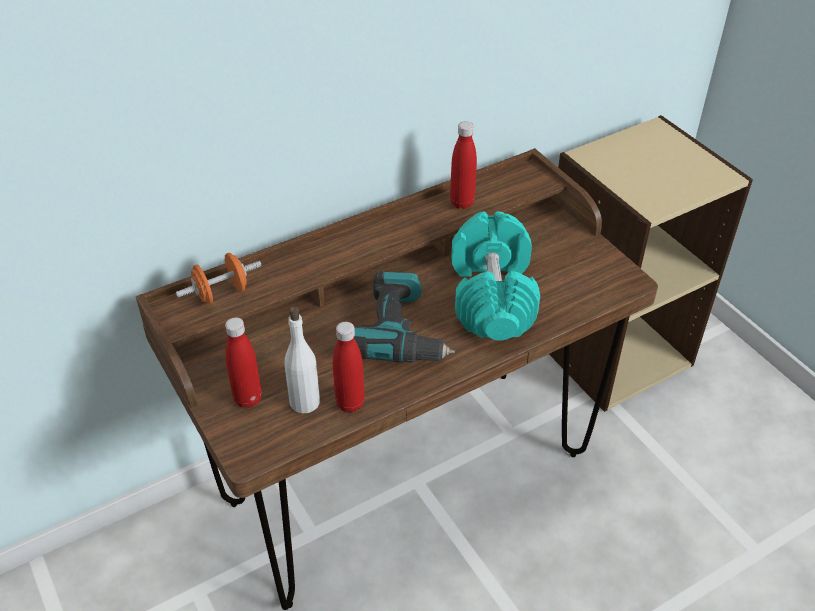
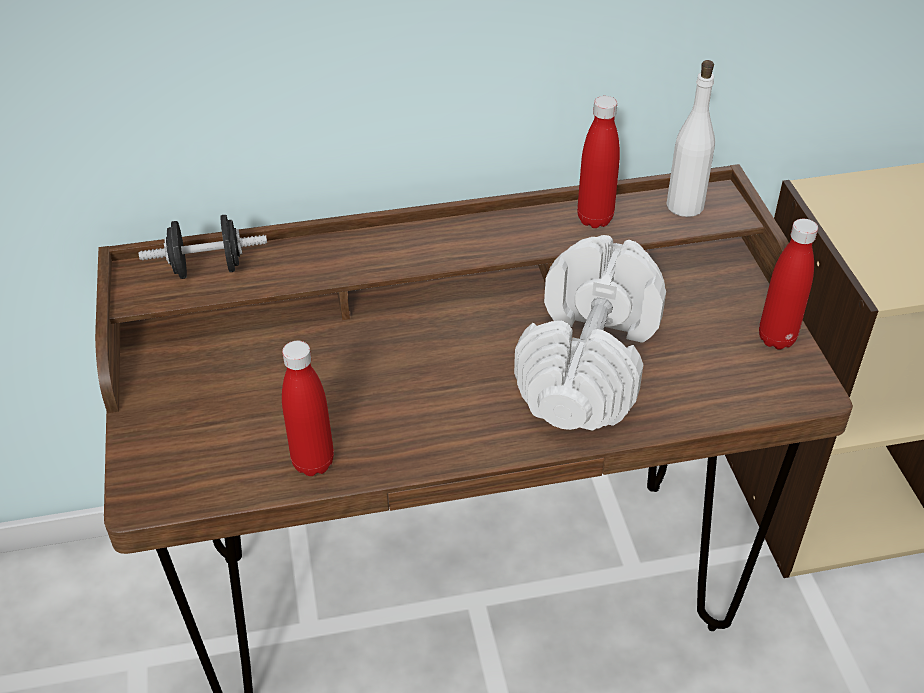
camera: 20 degrees right, 0 degrees up
orange dumbbell [176,253,262,304] -> black dumbbell [139,215,267,279]
red bottle [225,317,262,408] -> red bottle moved to [759,219,818,350]
white bottle [285,307,320,413] -> white bottle moved to [667,60,715,217]
power drill [354,271,455,363] -> none
turquoise dumbbell [451,211,540,341] -> white dumbbell [514,235,666,431]

